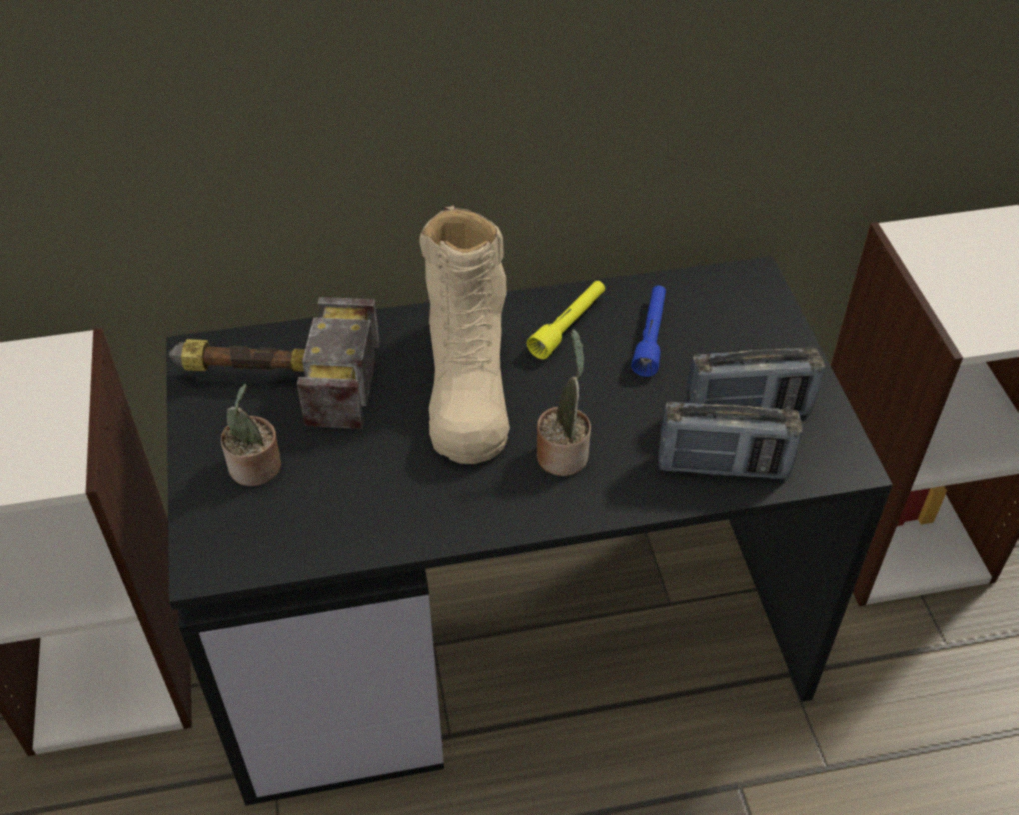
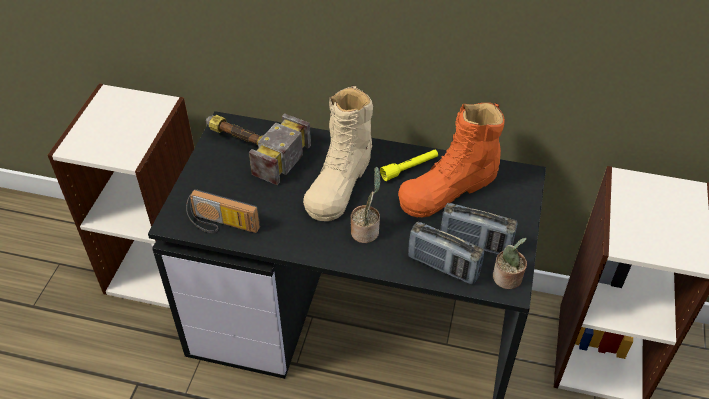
camera: 25 degrees right, 0 degrees up
potted plant [221,384,281,486] -> potted plant moved to [493,238,527,289]
blue flashlight [631,286,666,377] -> orange boot [398,103,505,217]
none -> radio [186,189,260,233]

